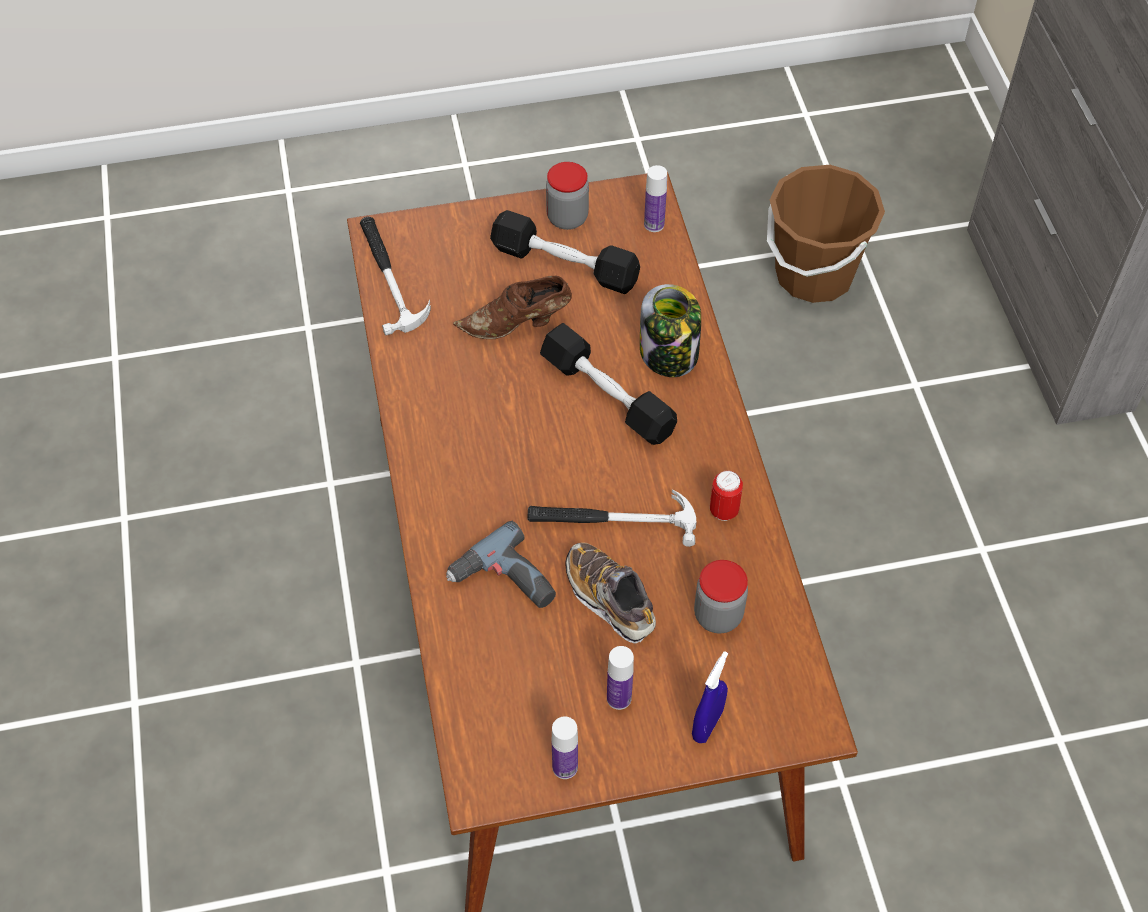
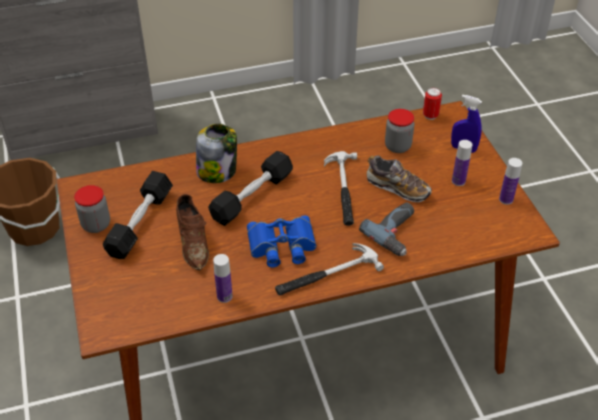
camera: 95 degrees left, 10 degrees down
hammer [360,217,431,336] -> hammer moved to [275,243,384,295]
shoe [565,542,656,644] -> shoe turned 105 degrees counterclockwise [367,156,432,202]
bottle [644,165,667,232] -> bottle moved to [213,254,233,303]
can [710,471,743,521] -> can moved to [423,88,442,120]
none -> blue binoculars [247,215,316,267]

